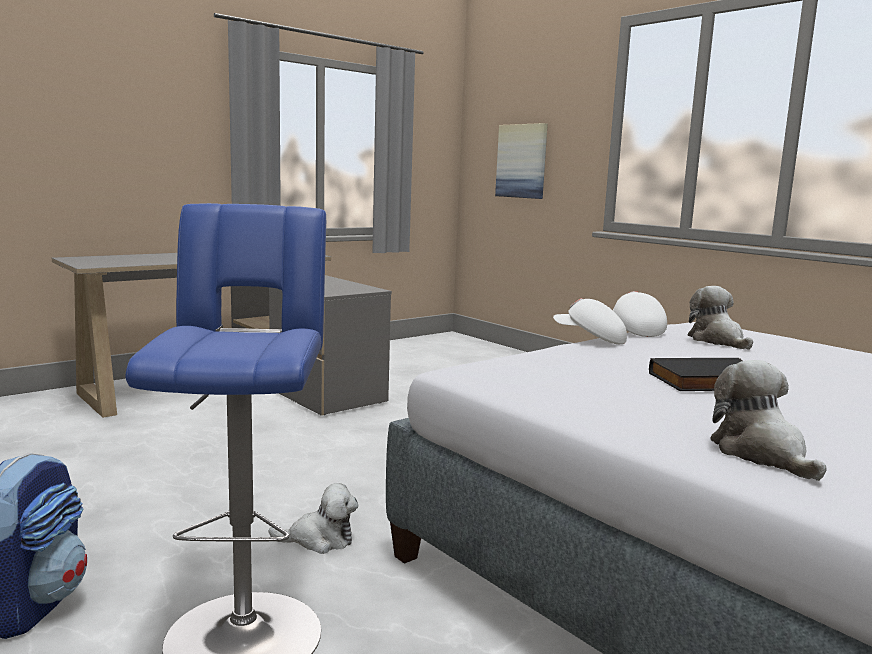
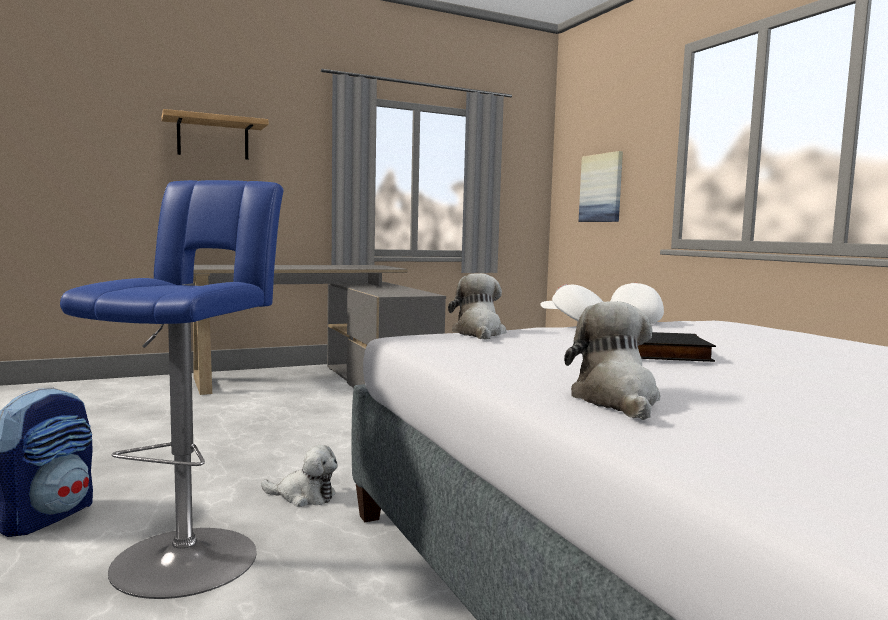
camera: 15 degrees right, 5 degrees down
plush toy [688,286,753,350] -> plush toy moved to [448,273,507,340]
none -> shelf [162,109,269,160]

